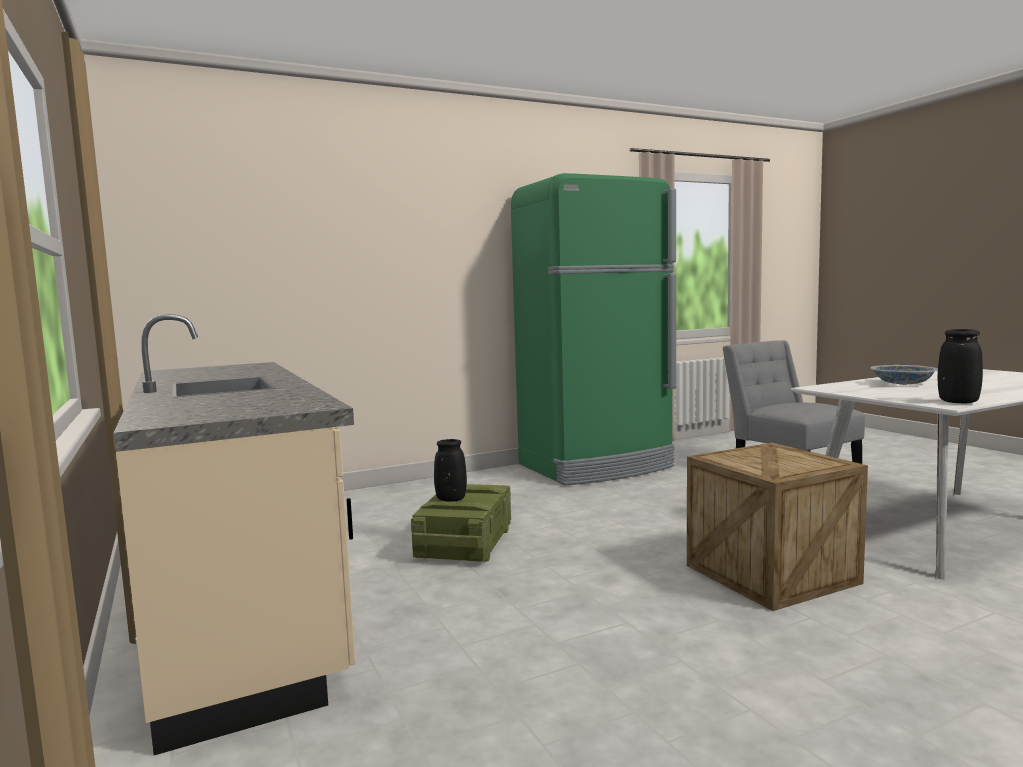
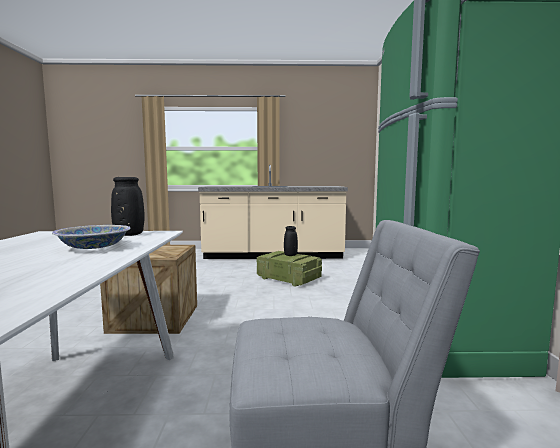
camera: 115 degrees right, 0 degrees up
black vase [938,329,983,403] -> black vase moved to [111,177,145,236]

